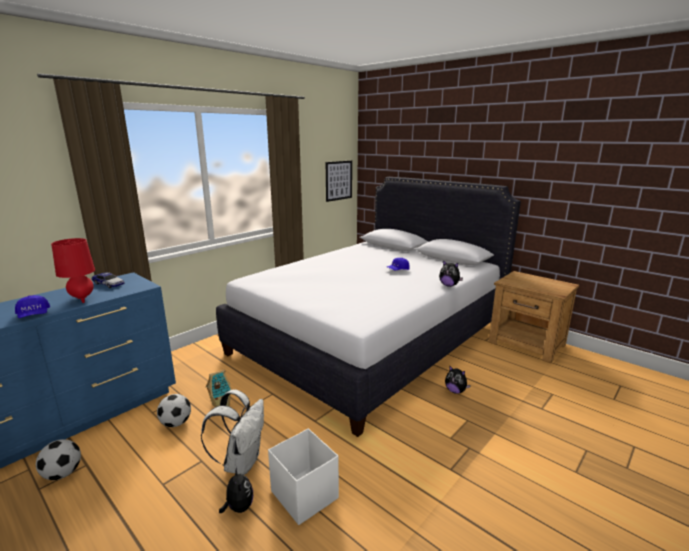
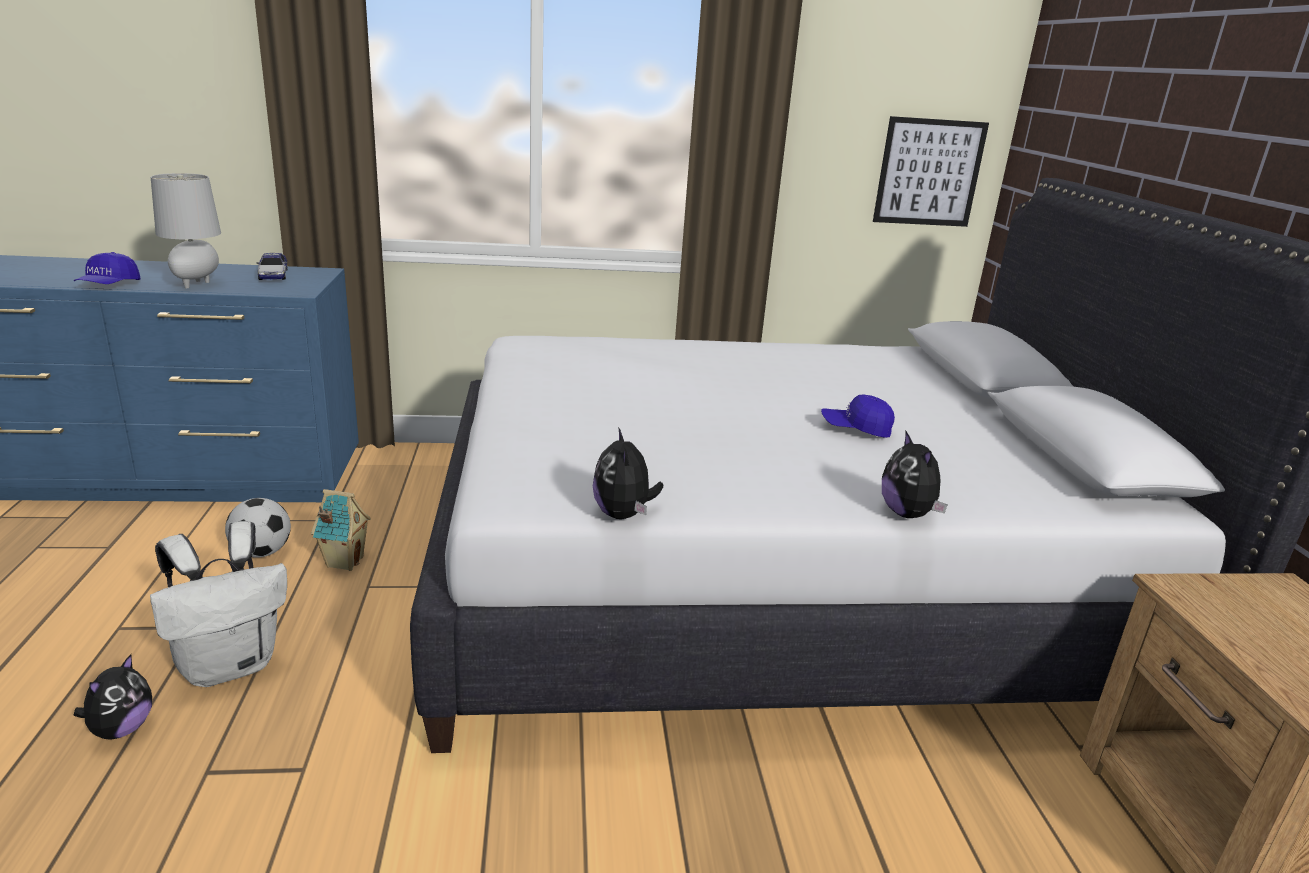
camera: 40 degrees right, 5 degrees up
football [36,439,81,480] -> none
red table lamp [51,238,95,303] -> grey table lamp [151,173,221,288]
white storage box [268,428,339,525] -> none
plush toy [445,365,471,394] -> plush toy moved to [593,427,663,519]

